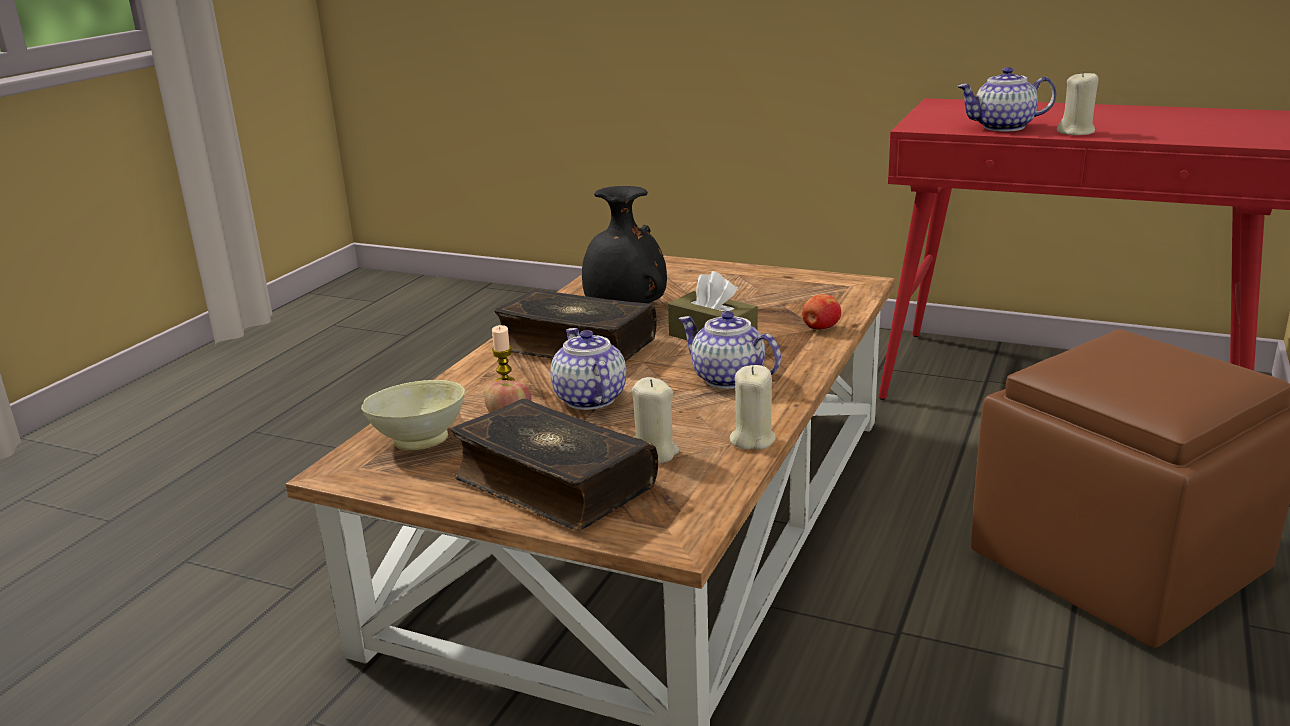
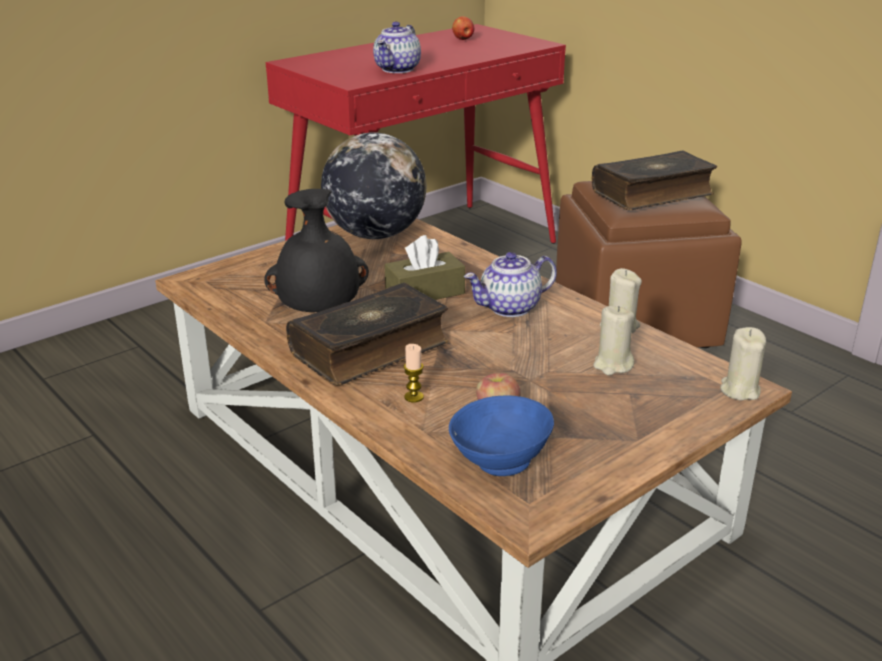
camera: 65 degrees left, 5 degrees up
beige bowl [361,380,465,450] -> blue bowl [449,395,554,476]
book [451,398,658,531] -> book moved to [592,150,717,210]
teapot [551,328,626,410] -> none
apple [802,294,841,330] -> apple moved to [452,16,474,40]
beige candle [1057,71,1098,135] -> beige candle moved to [720,327,766,400]
none -> globe [321,132,426,239]

